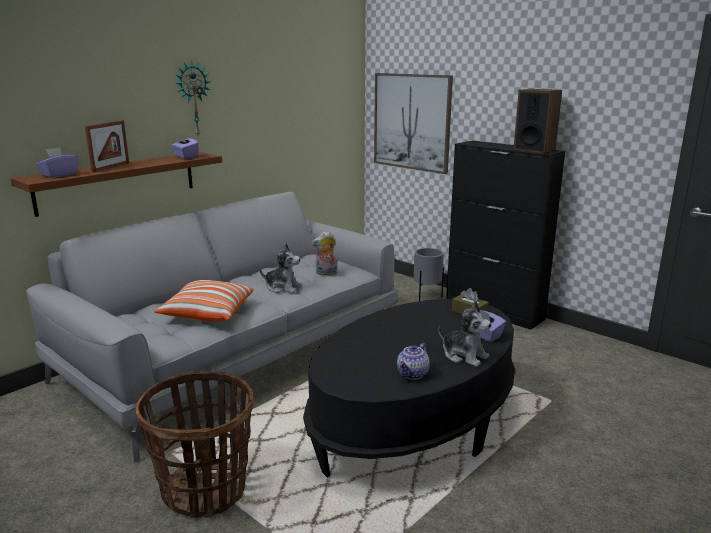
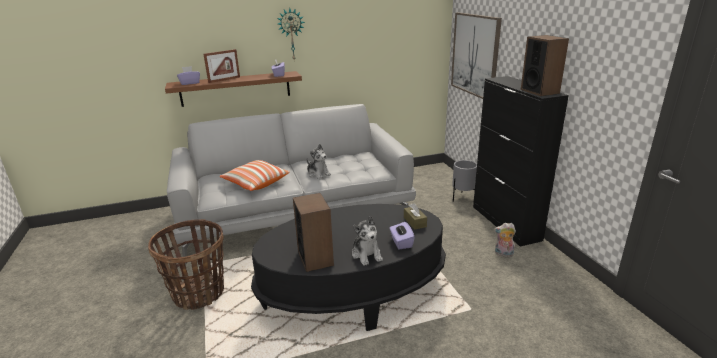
camera: 30 degrees right, 5 degrees up
plush toy [311,231,338,275] -> plush toy moved to [494,223,516,257]
teapot [397,343,430,380] -> speaker [293,193,334,272]

